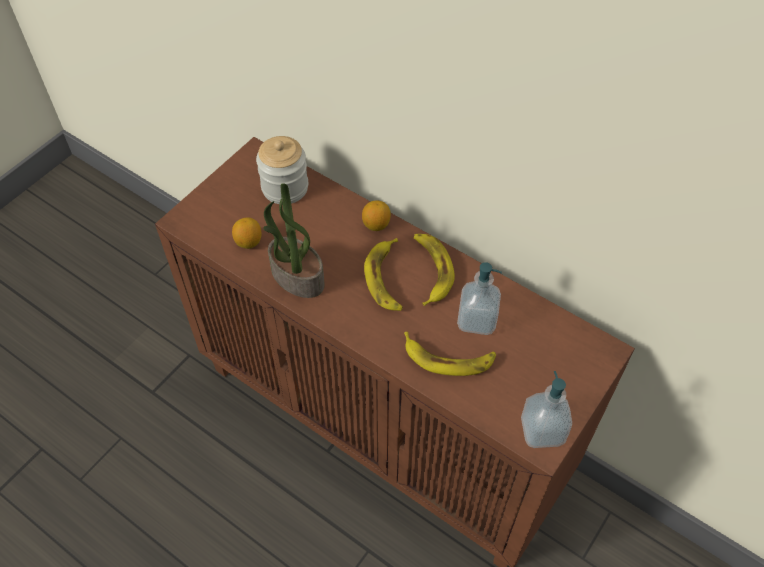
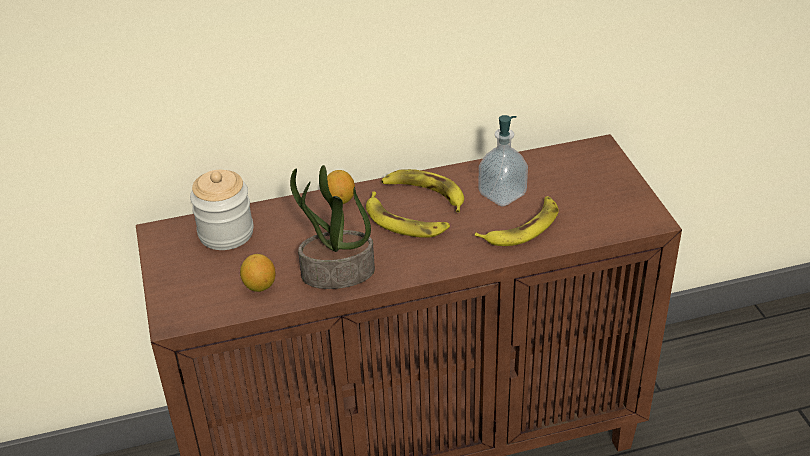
camera: 50 degrees left, 15 degrees down
soap dispenser [521,371,572,448] -> none

